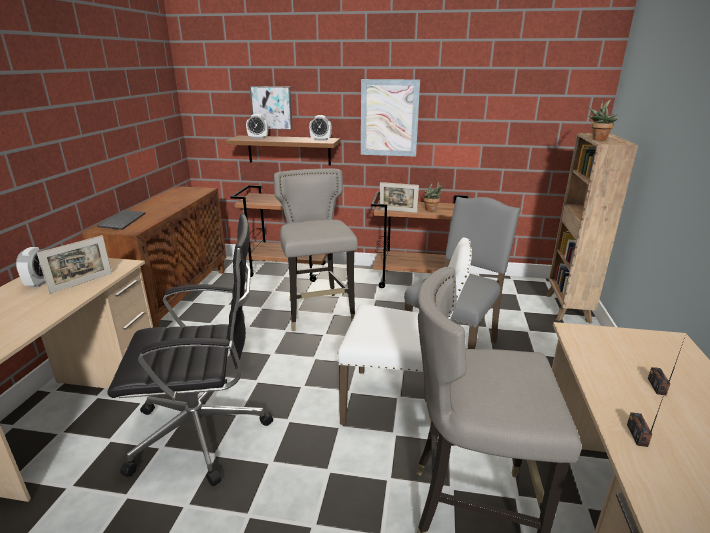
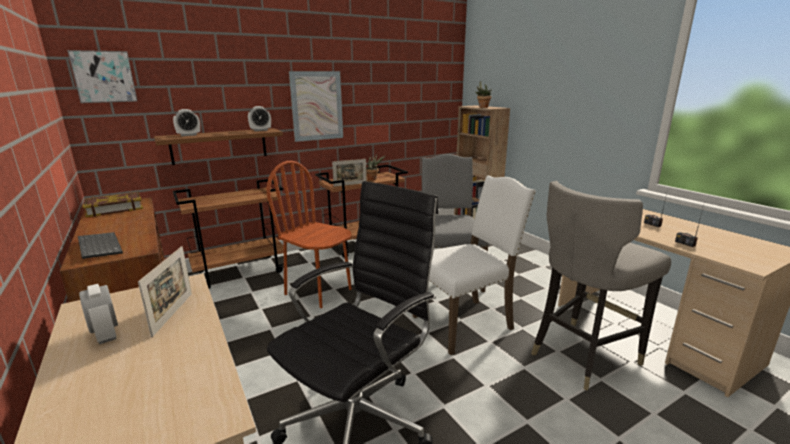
camera: 40 degrees left, 5 degrees down
picture [250,86,293,130] -> picture moved to [67,50,138,103]
grey stool [274,169,358,331] -> brown chair [266,161,352,308]
none -> book [83,192,143,217]

